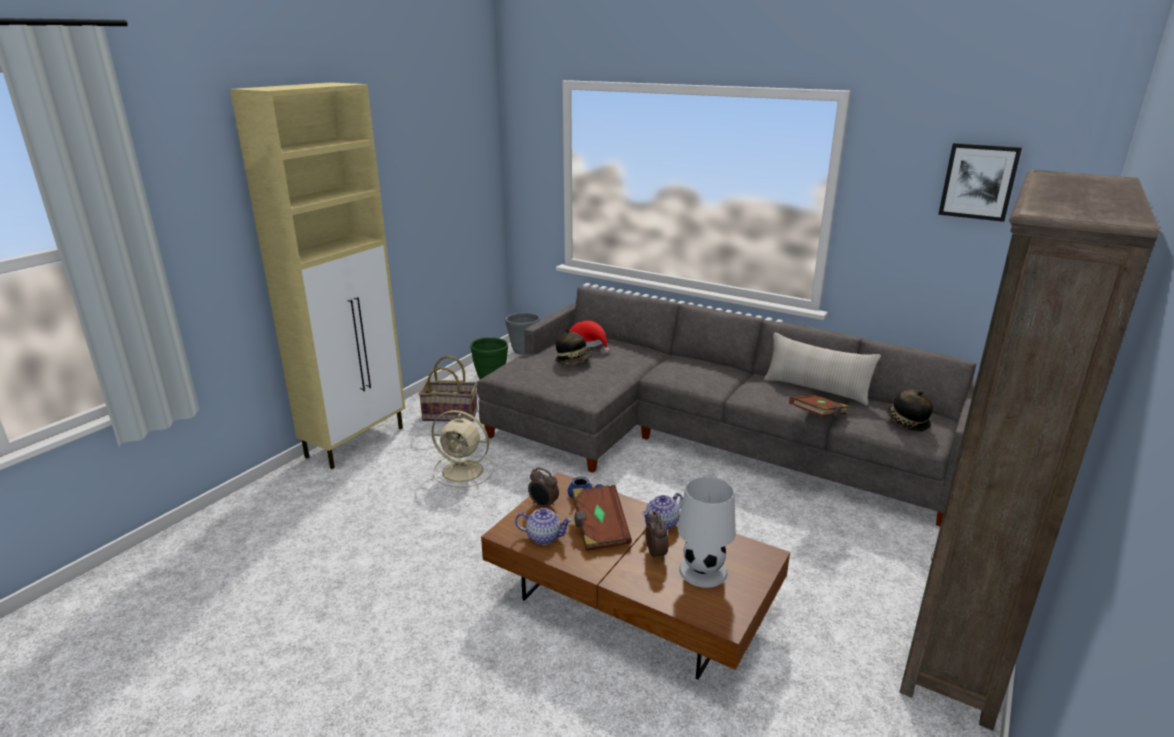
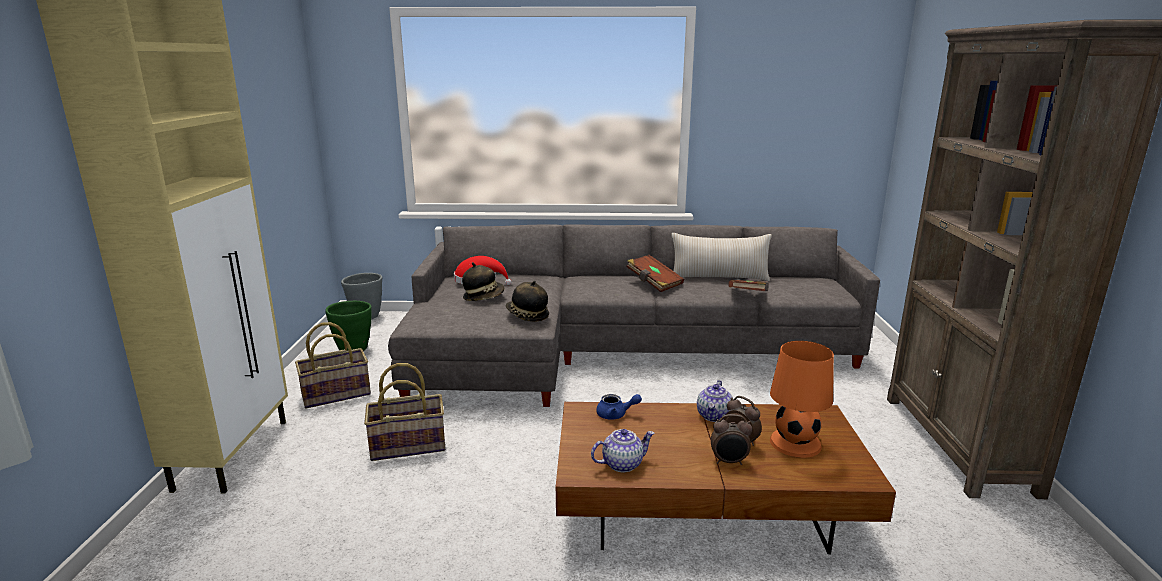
camera: 30 degrees left, 5 degrees down
beige fan [431,410,494,487] -> basket [364,363,445,461]
alarm clock [528,467,559,509] -> alarm clock moved to [711,414,752,465]
brown book [572,485,632,551] -> brown book moved to [626,255,684,292]
white table lamp [677,477,736,588] -> orange table lamp [770,341,834,458]
hat [885,389,933,431] -> hat moved to [506,281,549,322]
picture [938,143,1022,222] -> none

